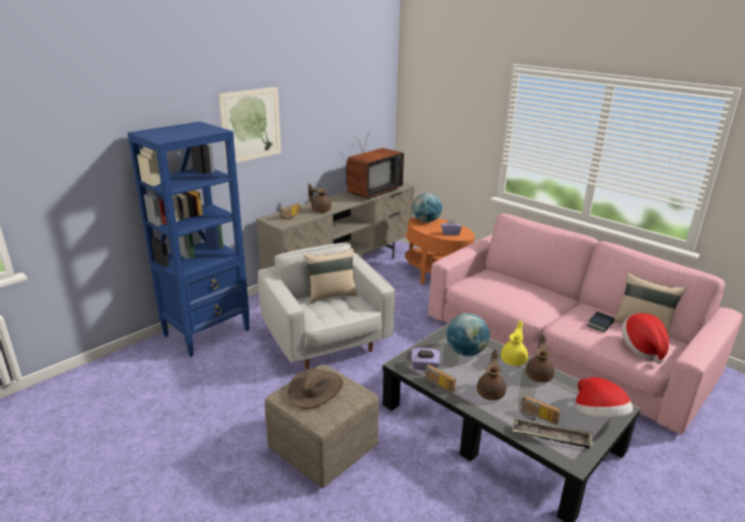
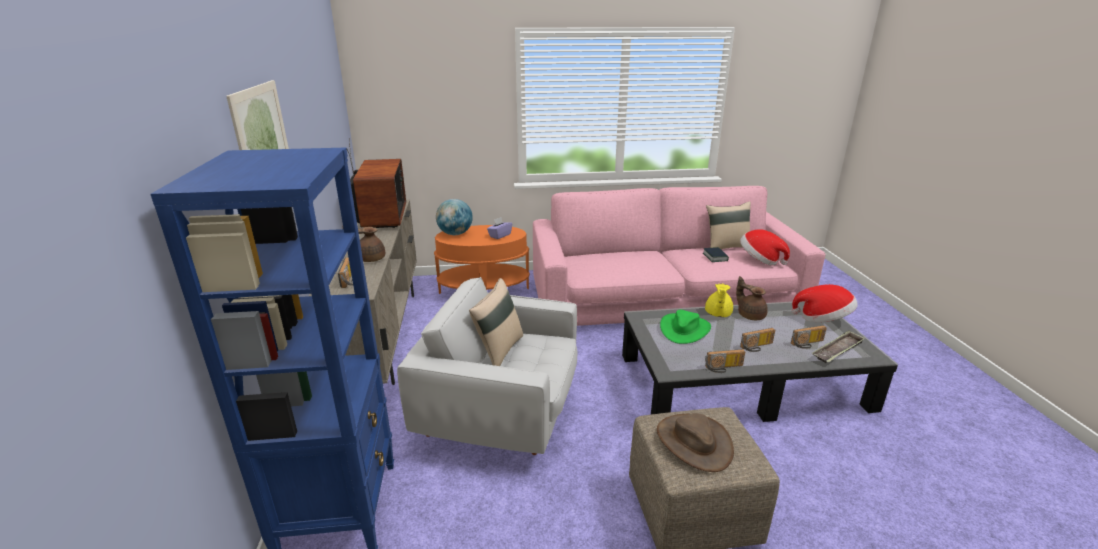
camera: 50 degrees left, 0 degrees up
purple tissue box [411,348,440,370] -> none
globe [446,313,490,356] -> green hat [660,310,711,344]
brown teapot [477,349,506,400] -> radio [740,328,775,352]
yellow teapot [501,320,528,366] -> yellow teapot turned 135 degrees counterclockwise [705,283,733,317]

